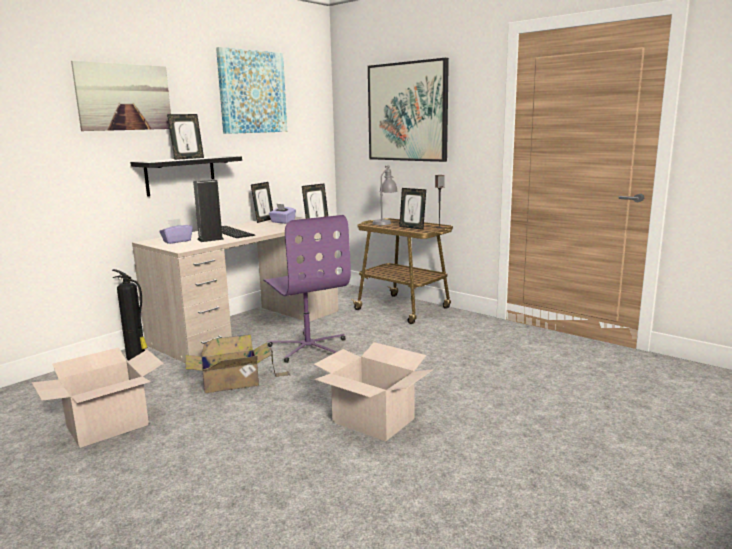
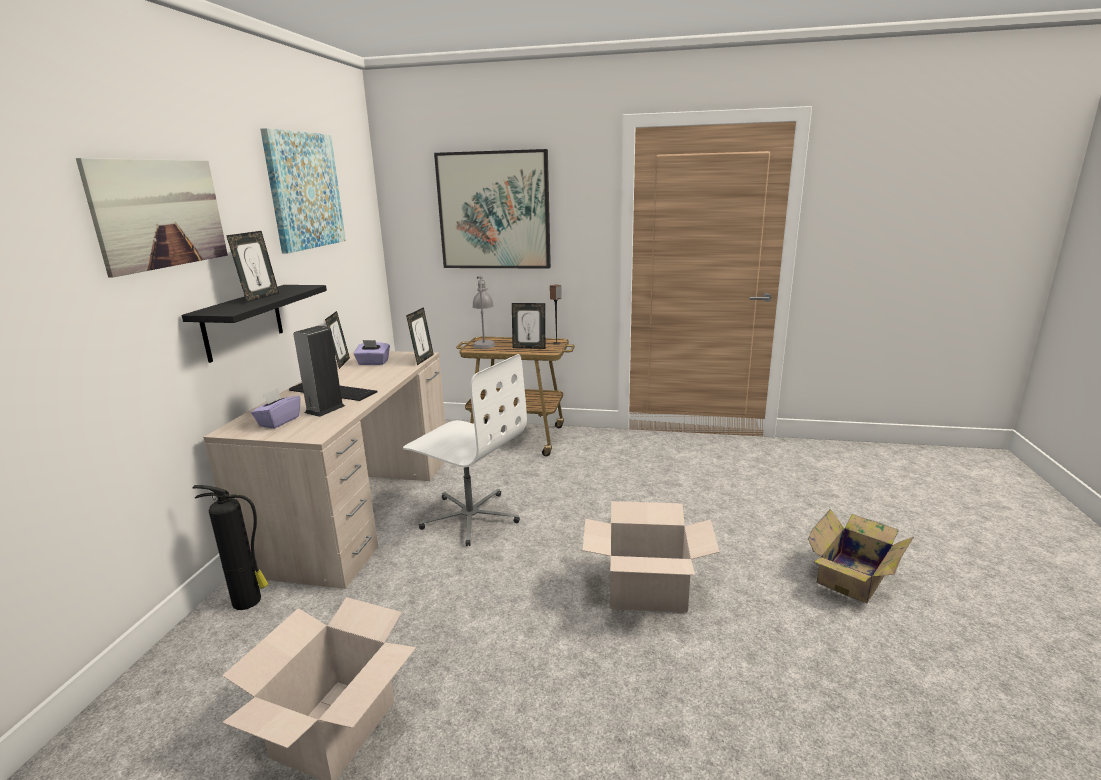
camera: 30 degrees left, 5 degrees up
cardboard box [185,334,290,393] -> cardboard box moved to [808,509,914,603]
purple office chair [263,215,351,363] -> white office chair [403,354,527,546]

